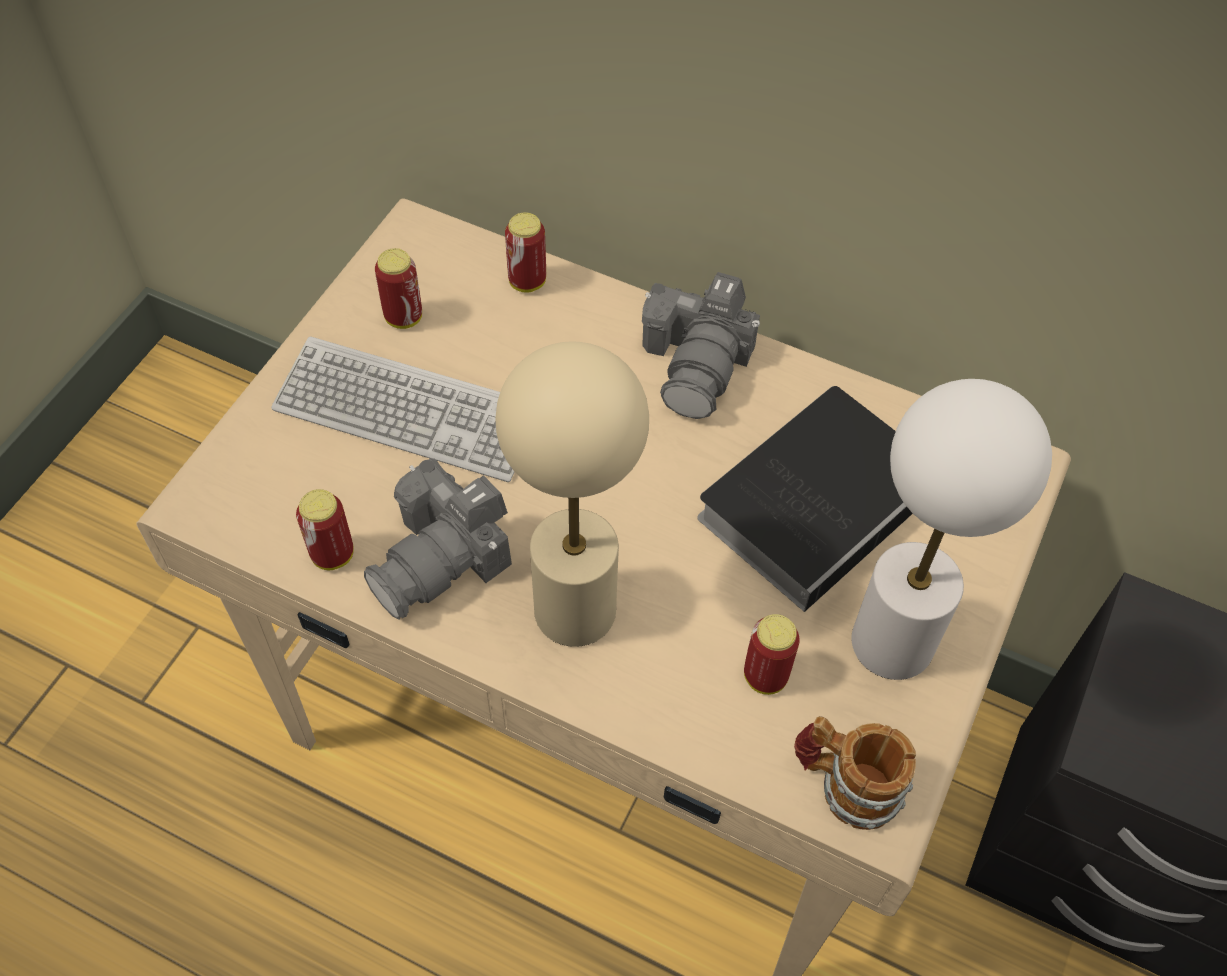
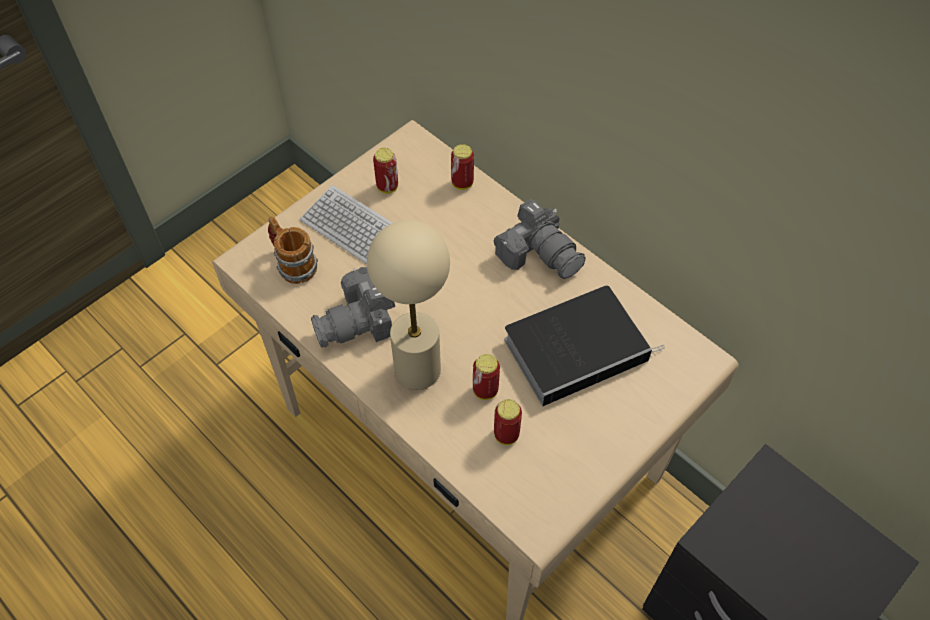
camera: 20 degrees right, 0 degrees up
can [296,489,354,570] -> can moved to [473,354,500,400]
camera [642,272,760,419] -> camera turned 75 degrees counterclockwise [494,199,585,279]
mug [794,716,916,830] -> mug moved to [268,217,318,284]
white table lamp [851,379,1052,680] -> none

